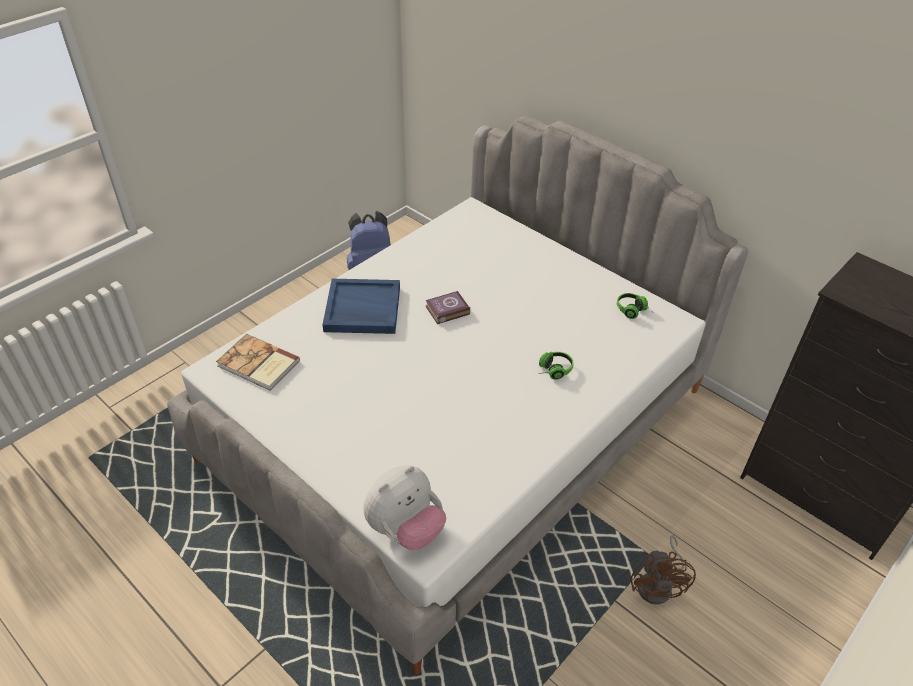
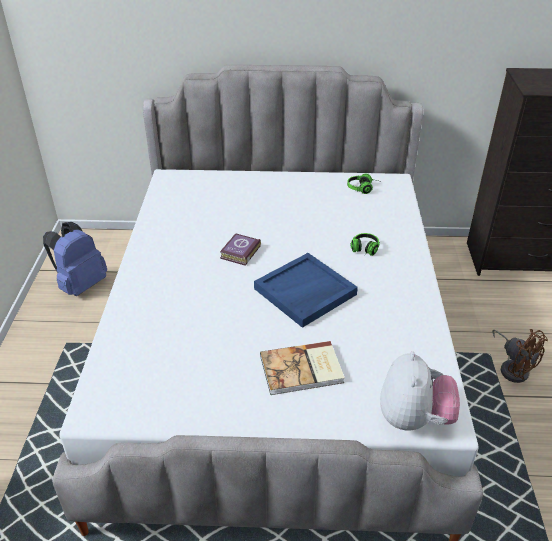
camera: 40 degrees left, 5 degrees down
book [216,334,300,391] -> book moved to [260,341,345,395]
blue tray [322,279,400,334] -> blue tray moved to [254,253,358,328]

